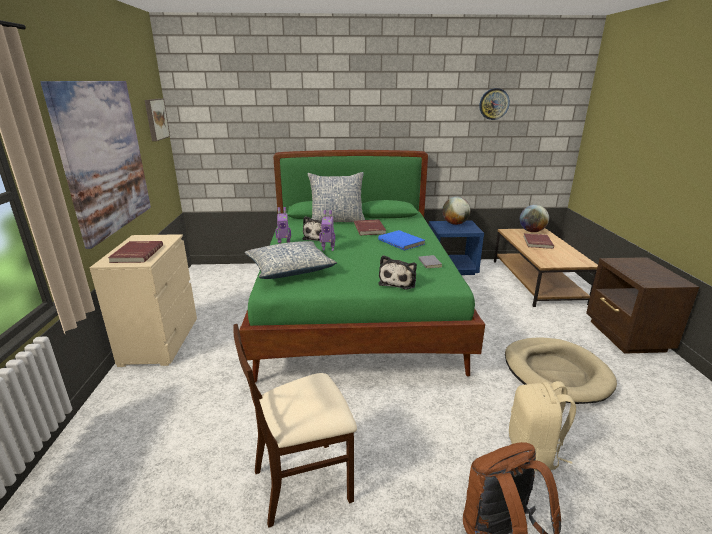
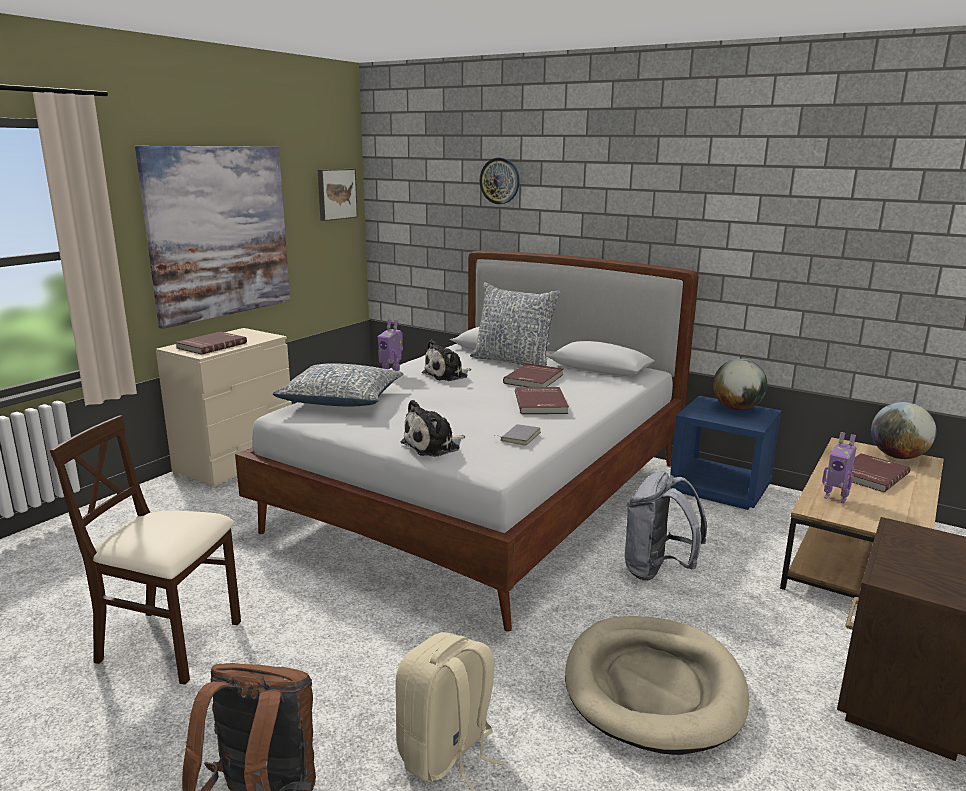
camera: 35 degrees right, 5 degrees down
green bed [239,150,485,383] -> white bed [235,250,699,632]
toy robot [320,210,335,251] -> toy robot moved to [822,432,857,503]
blue book [378,230,425,251] -> red book [515,387,569,414]
wall clock [480,88,510,120] -> wall clock moved to [479,158,520,204]
none -> grey backpack [625,471,707,581]

